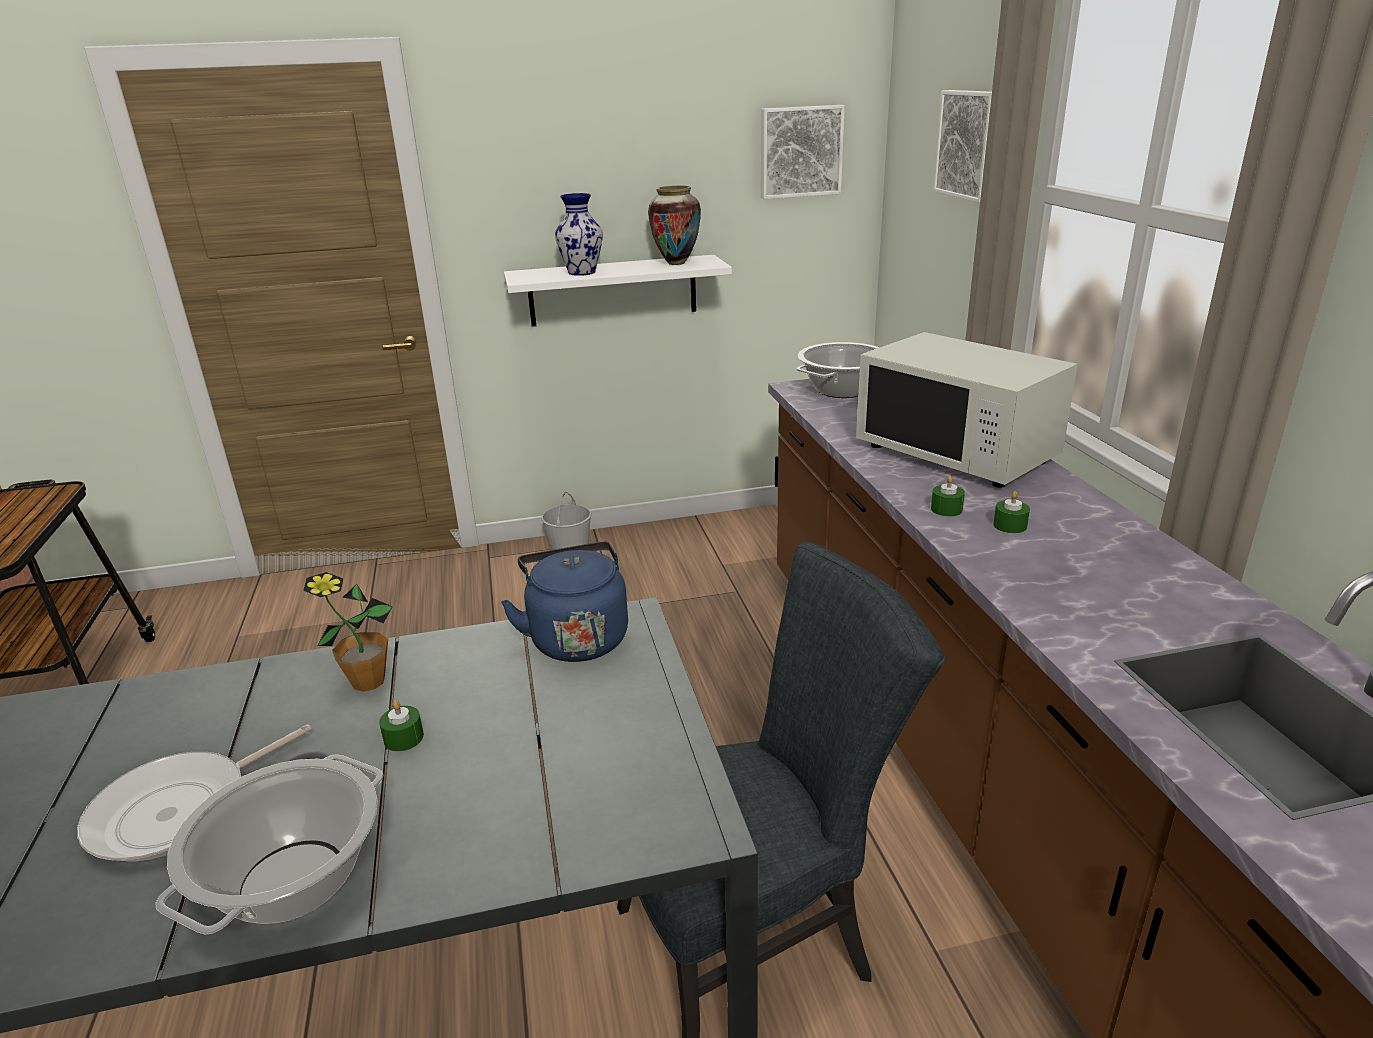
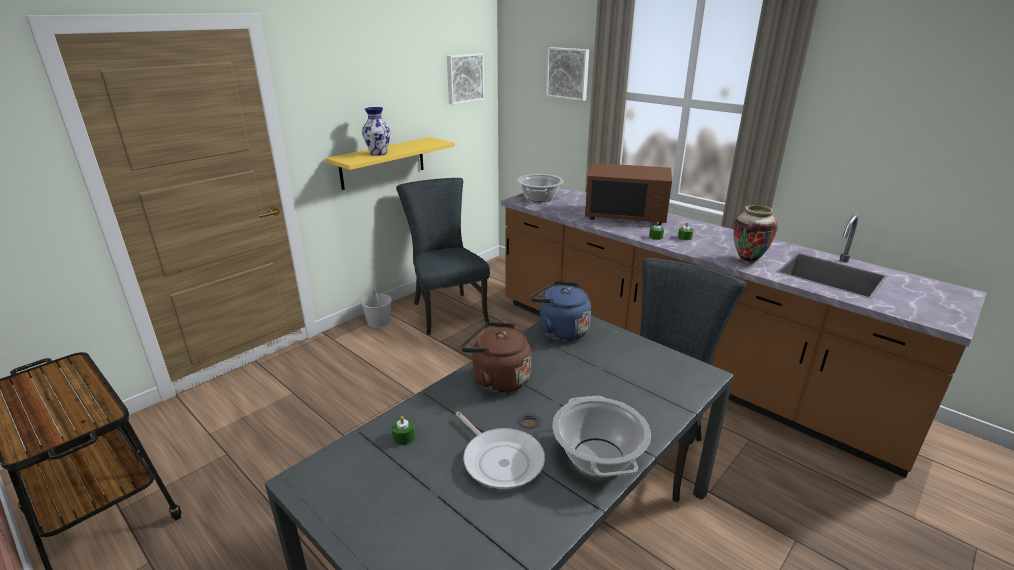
camera: 35 degrees left, 0 degrees up
frying pan [77,724,311,861] -> frying pan turned 45 degrees counterclockwise [456,412,545,489]
potted plant [303,572,392,692] -> brown kettle [461,322,531,393]
green candle [379,701,424,751] -> green candle moved to [391,416,415,445]
white shelf [504,255,732,327] -> yellow shelf [325,137,455,190]
vase [648,185,701,265] -> vase moved to [734,205,778,263]
white microwave [856,332,1078,488] -> brown microwave [585,163,672,225]
none -> grey chair [396,178,490,335]

